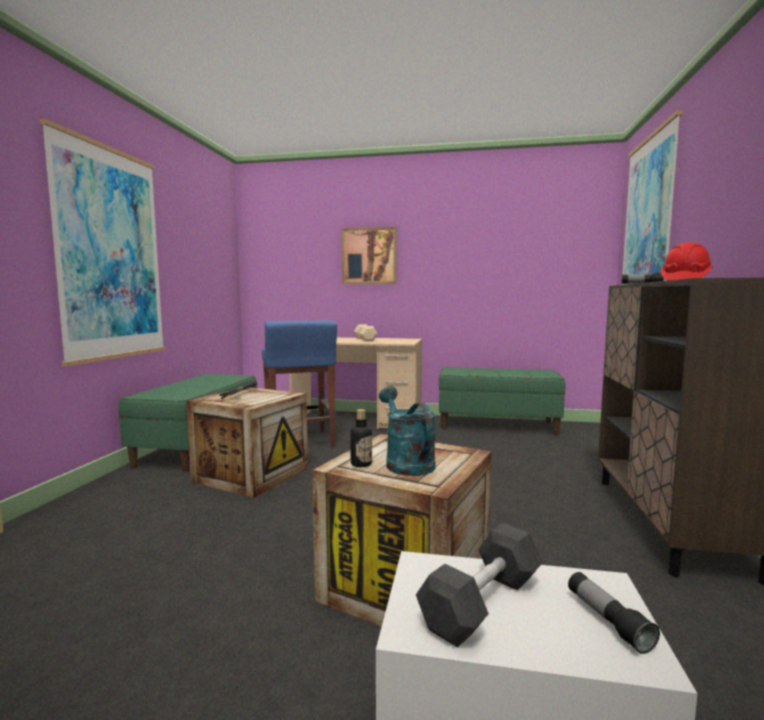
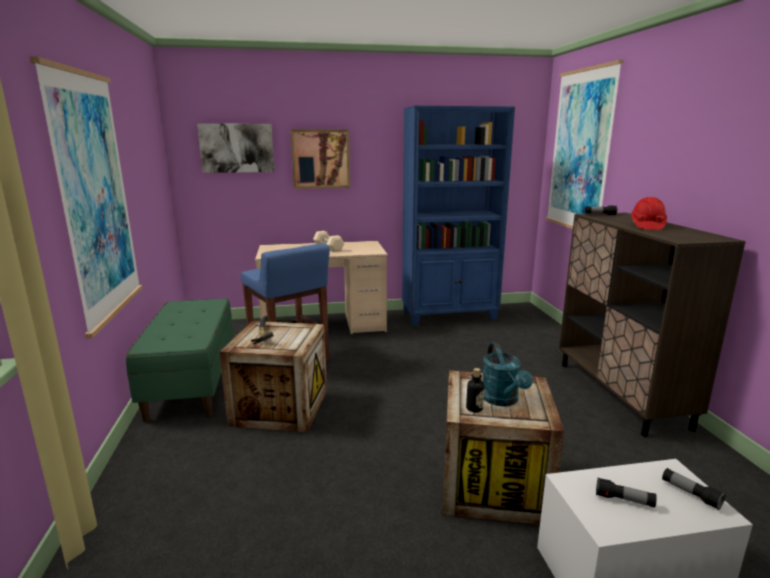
camera: 20 degrees left, 10 degrees up
turquoise watering can [379,387,436,476] -> turquoise watering can turned 150 degrees counterclockwise [483,342,533,407]
black dumbbell [416,523,543,648] -> flashlight [596,477,657,508]
green bench [439,367,565,435] -> blue bookcase [402,106,515,326]
none -> picture [197,123,275,173]

